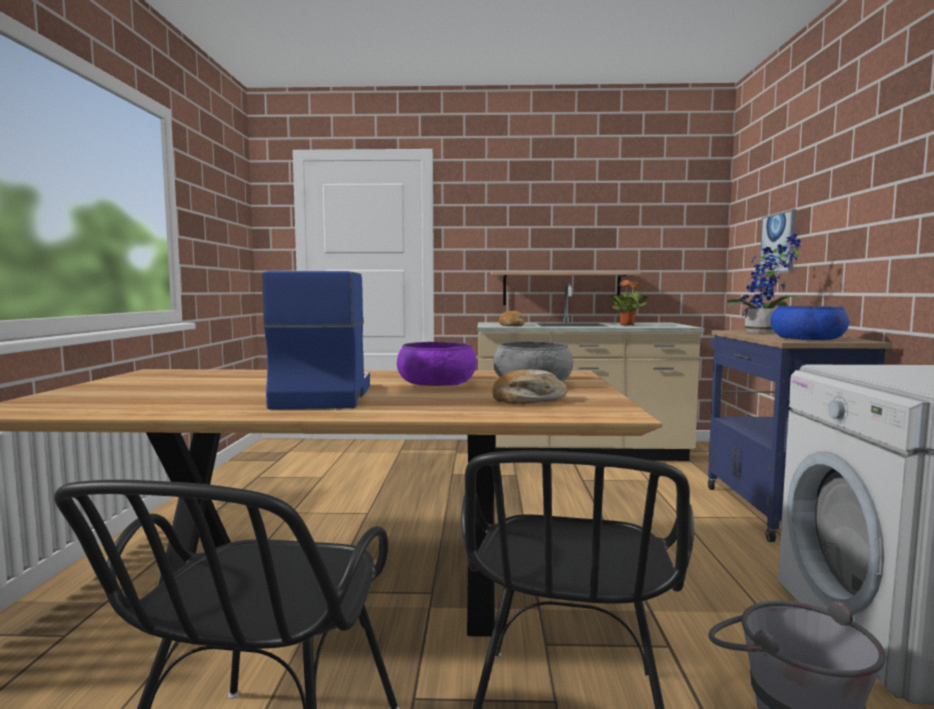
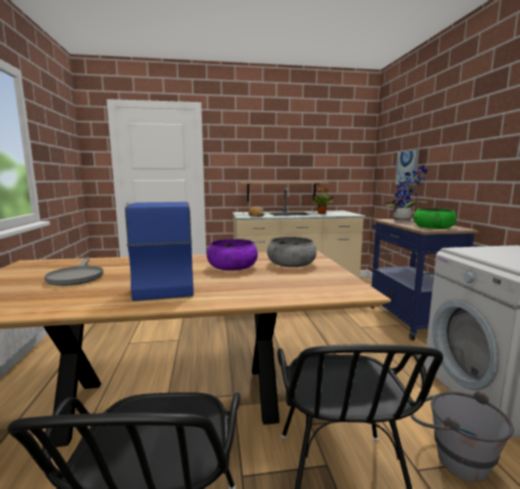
camera: 10 degrees left, 5 degrees up
bread [492,370,567,404] -> none
blue bowl [770,306,849,340] -> green bowl [413,208,457,229]
none -> grey frying pan [44,257,103,286]

